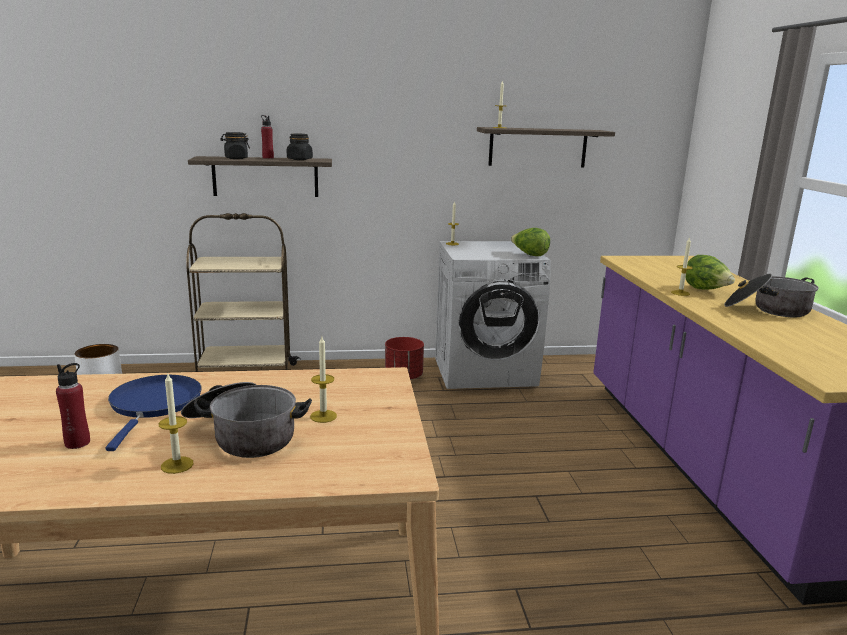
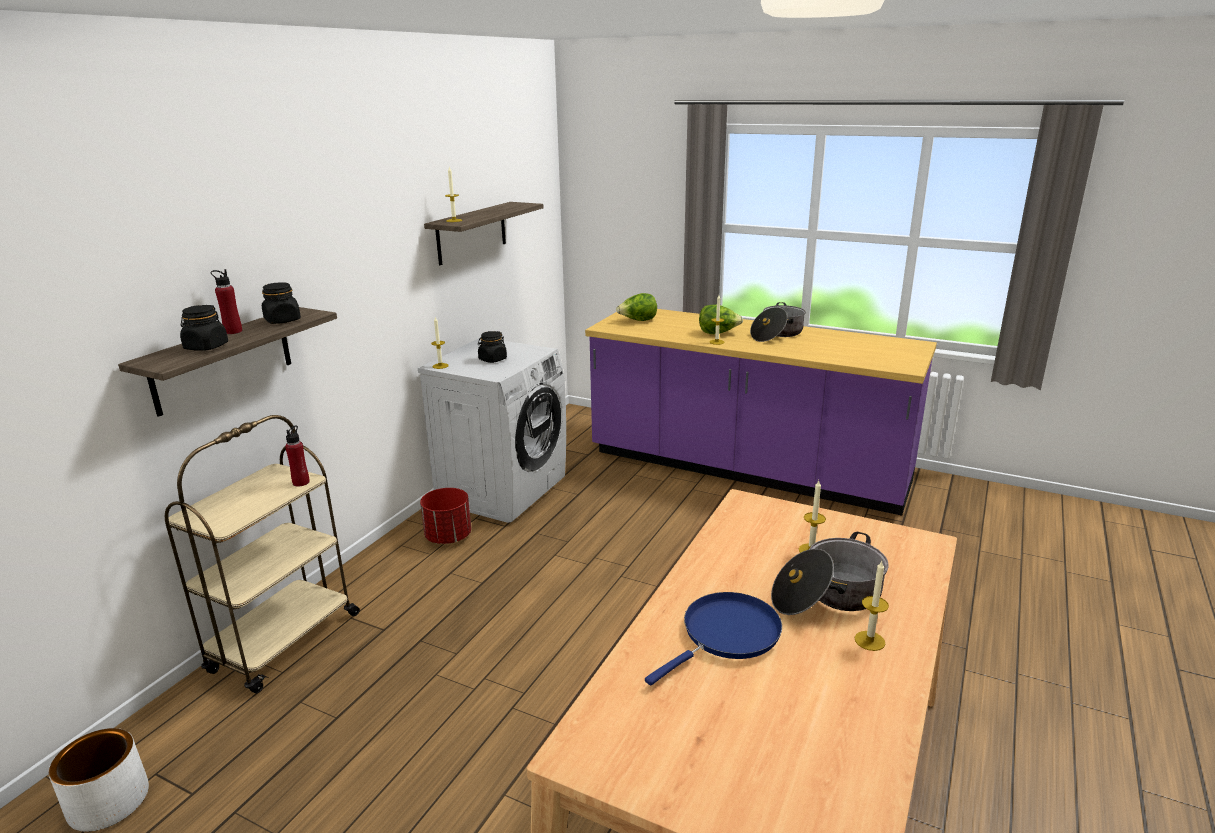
camera: 55 degrees left, 5 degrees up
red bottle [56,363,90,449] -> red bottle moved to [285,425,310,487]
blue frying pan [105,375,202,451] -> blue frying pan turned 105 degrees clockwise [645,592,782,685]
lettuce [511,228,550,256] -> lettuce moved to [616,293,657,321]
none -> black jar [478,331,507,363]

